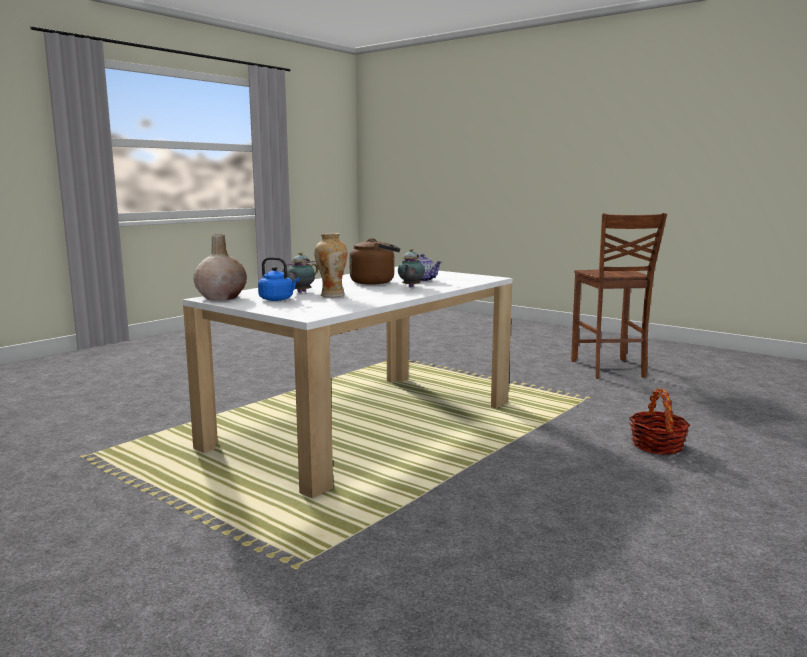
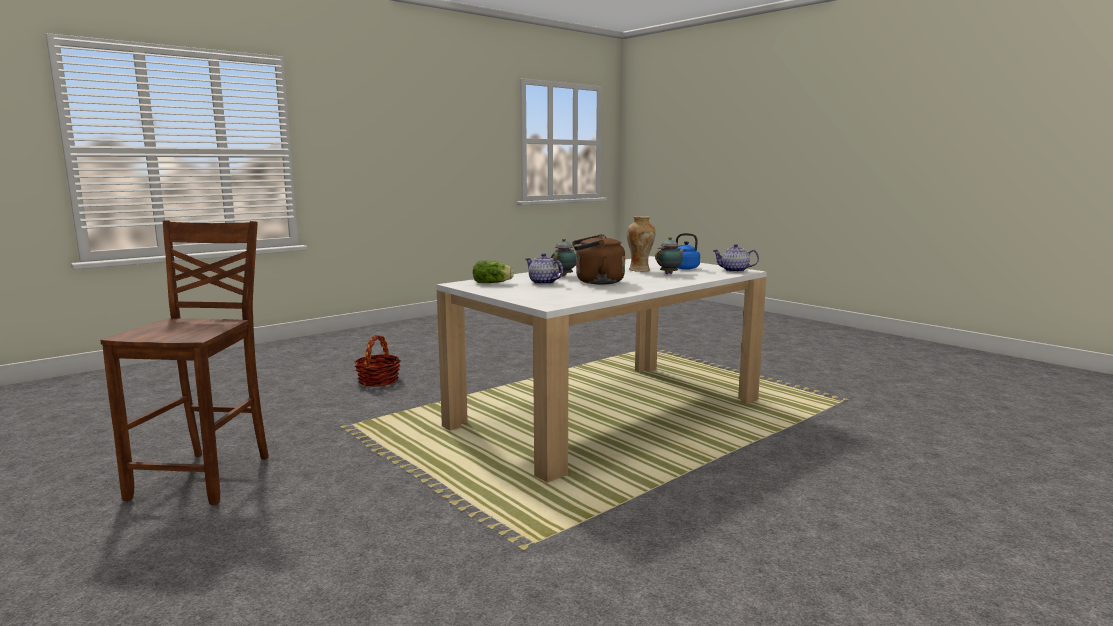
camera: 170 degrees left, 0 degrees up
beige vase [193,234,247,301] -> teapot [712,244,759,272]
none -> lettuce [473,260,514,283]

